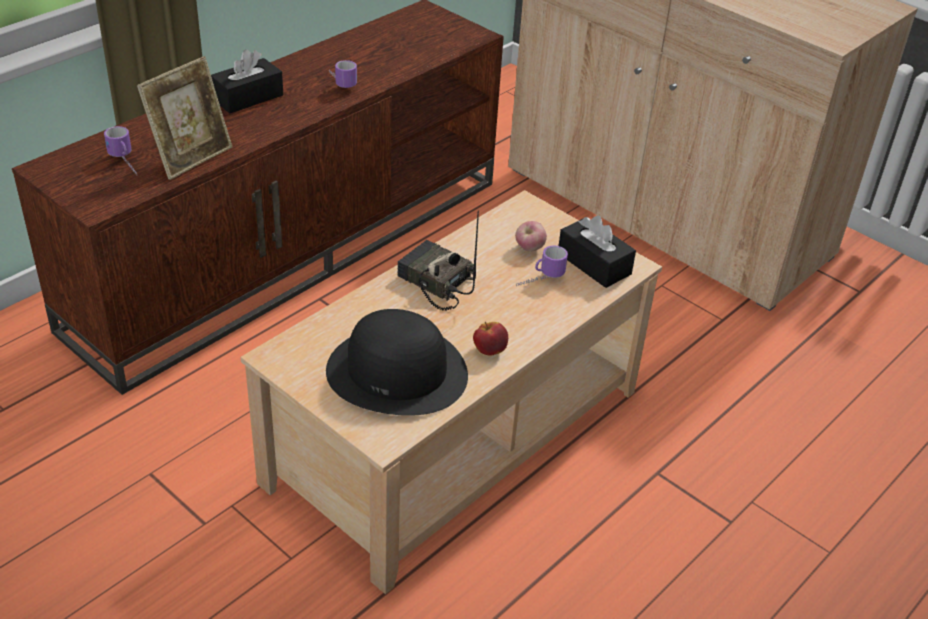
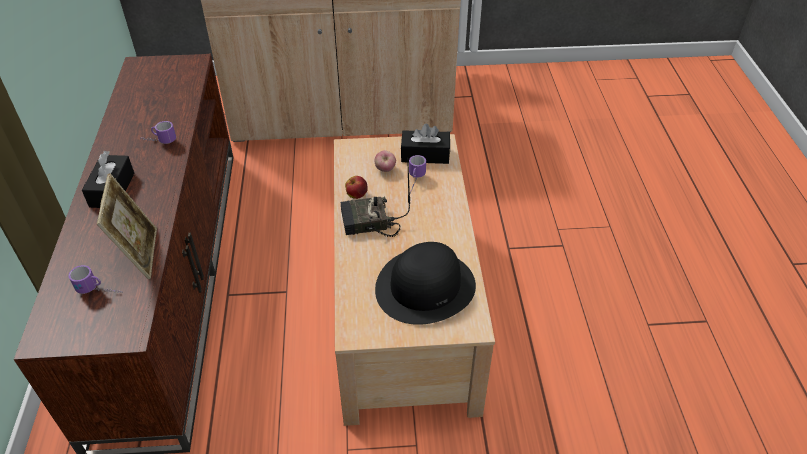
camera: 45 degrees left, 5 degrees up
apple [473,322,508,356] -> apple moved to [345,176,368,199]

